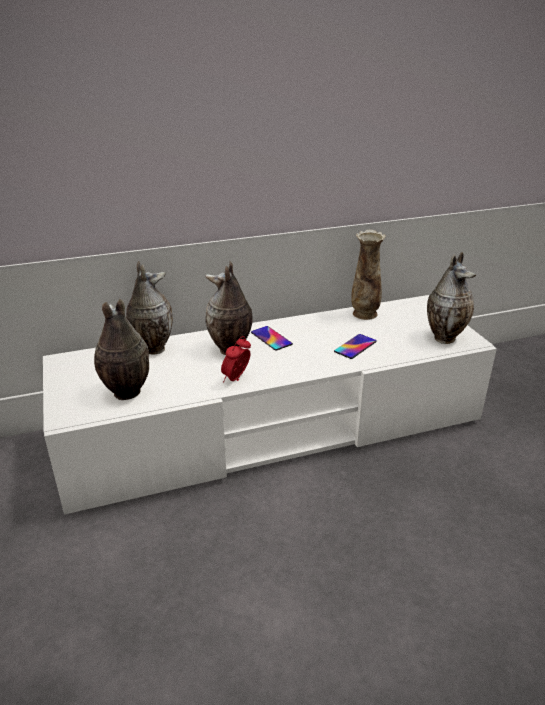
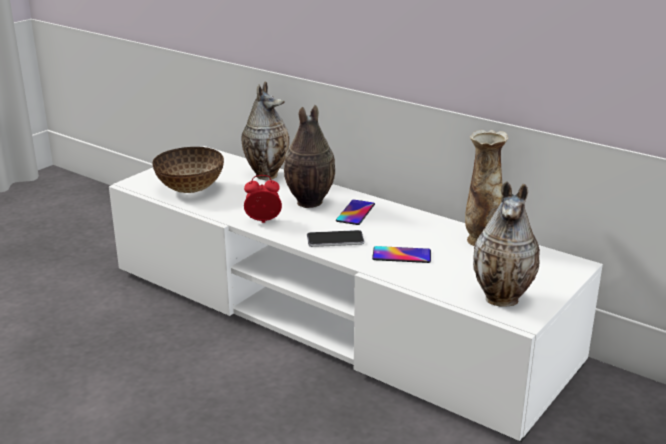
camera: 55 degrees right, 5 degrees down
vase [94,299,149,400] -> bowl [152,147,224,193]
none -> phone [307,230,365,247]

